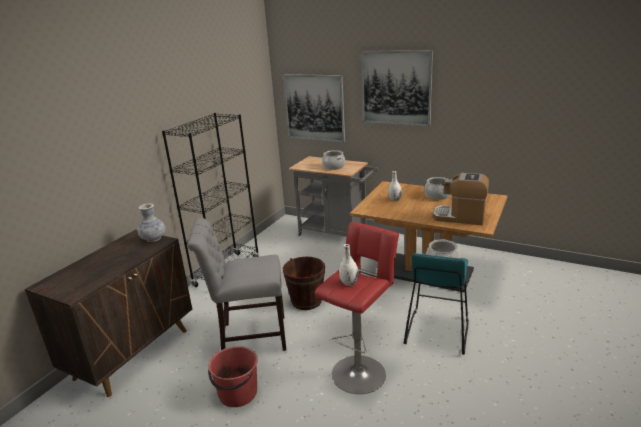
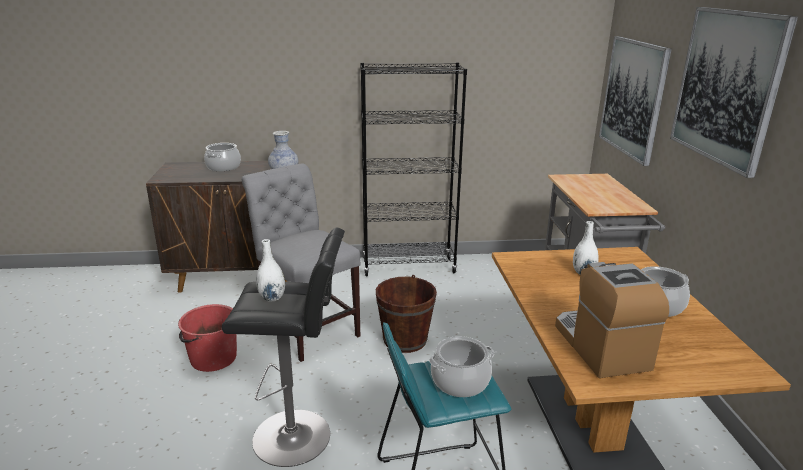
camera: 55 degrees right, 0 degrees up
red stool [315,222,399,394] -> black stool [222,227,345,467]
cooking pot [322,150,345,170] -> cooking pot moved to [204,143,241,171]

